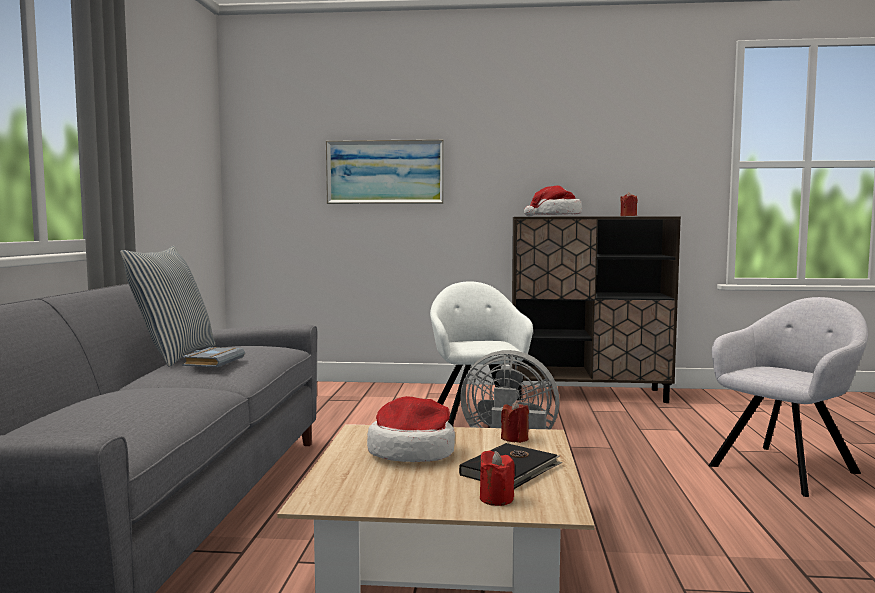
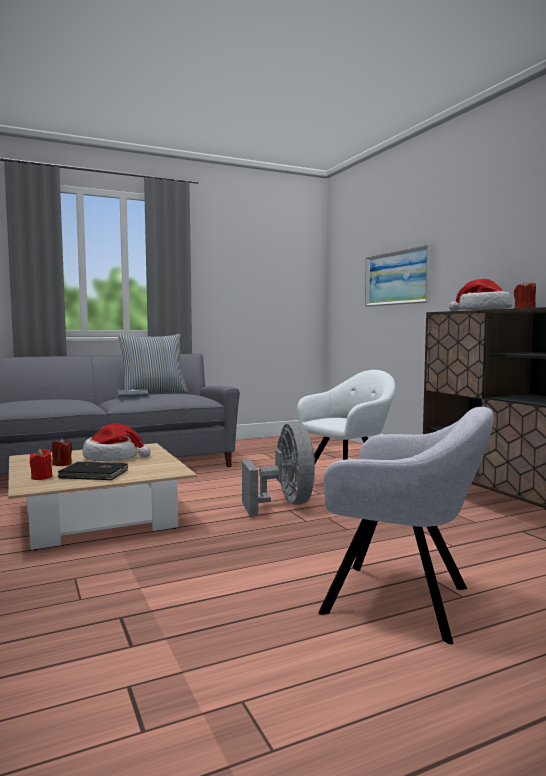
camera: 60 degrees right, 0 degrees up
red candle [501,401,529,443] -> red candle moved to [52,438,72,466]

